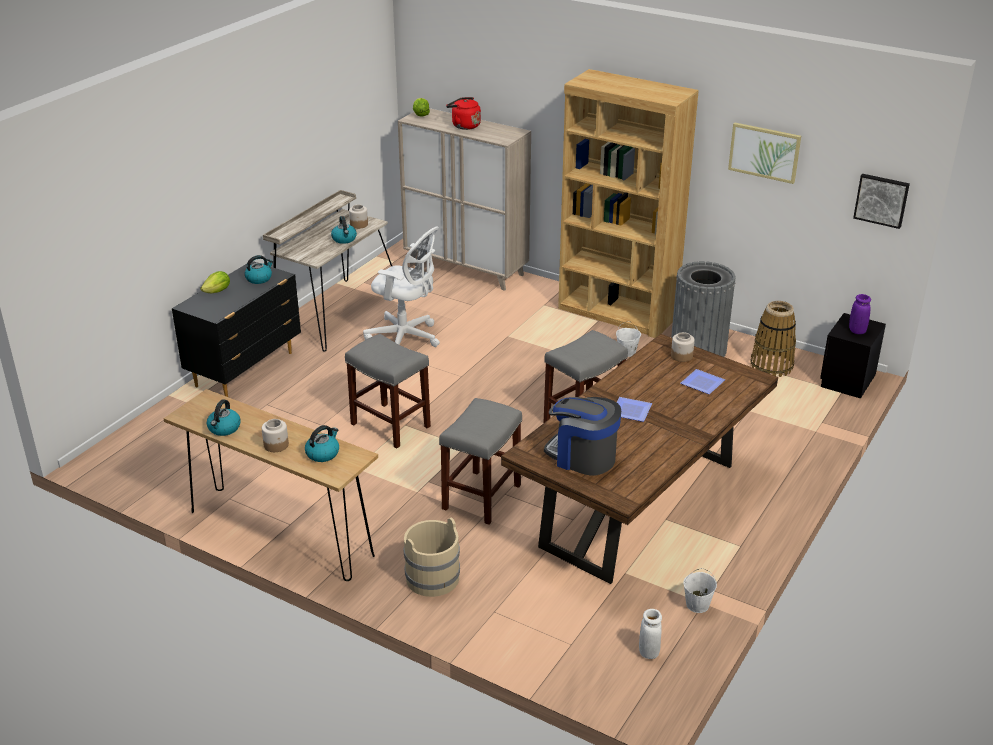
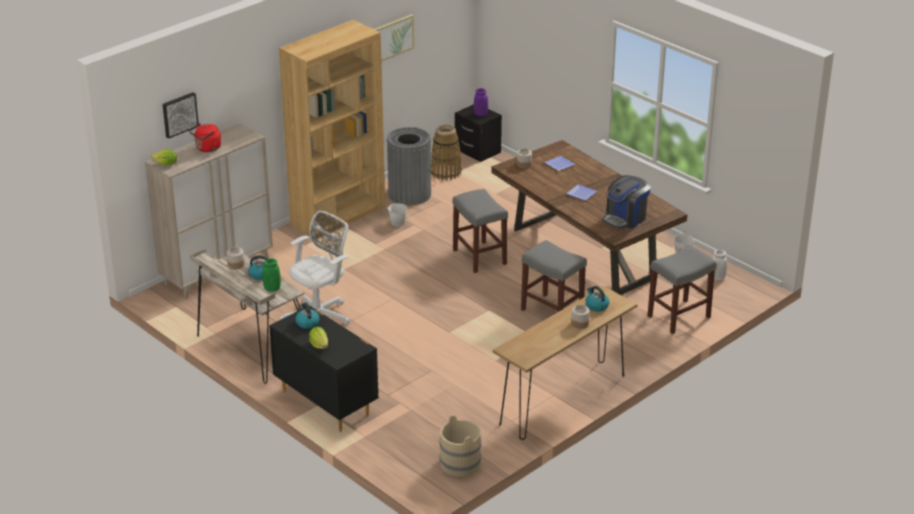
camera: 75 degrees left, 0 degrees up
kettle [207,399,241,436] -> none
grey stool [345,334,431,448] -> grey stool moved to [647,246,716,334]
beige bucket [404,518,460,597] -> beige bucket moved to [439,414,481,477]
picture [853,174,910,229] -> picture moved to [163,92,199,139]
none -> green vase [263,259,281,291]

